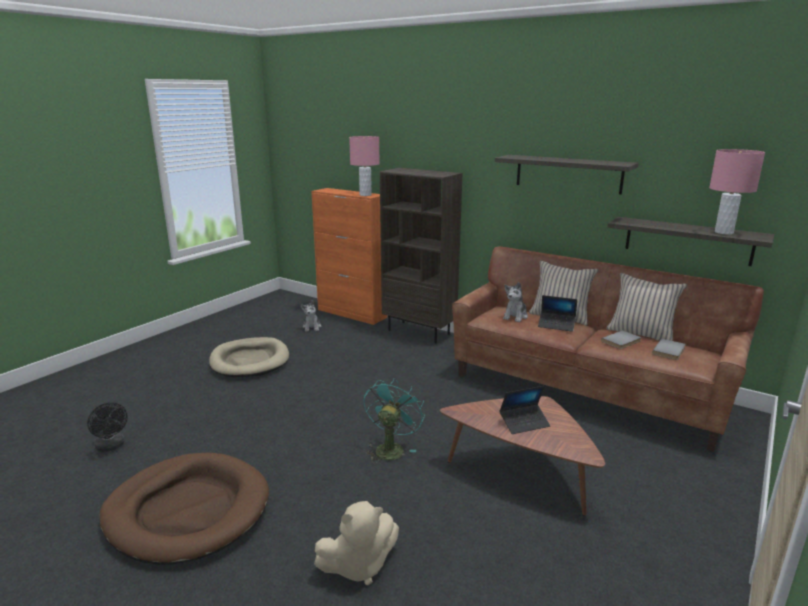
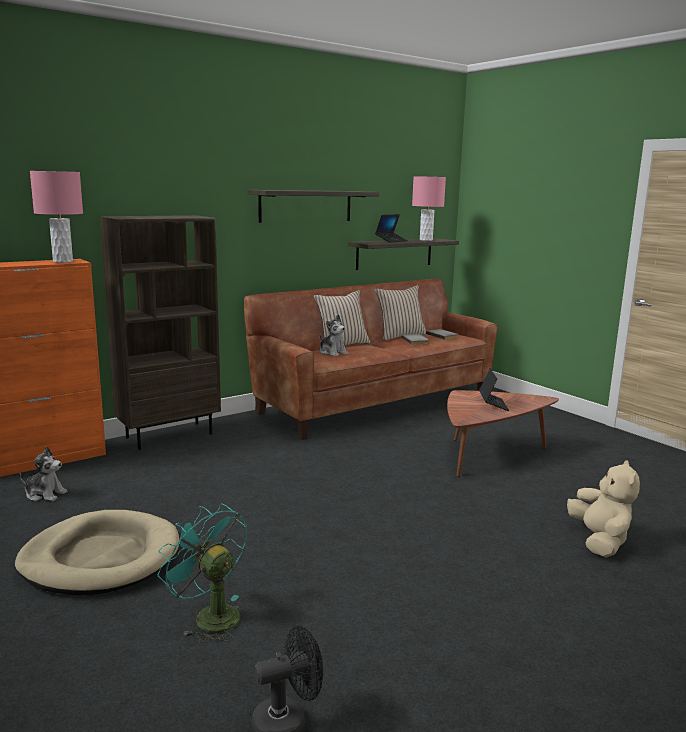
camera: 70 degrees left, 5 degrees down
brown dog bed [99,453,269,565] -> none
turquoise fan [364,378,425,463] -> turquoise fan moved to [158,504,247,642]
laptop [538,295,577,332] -> laptop moved to [375,214,408,243]

